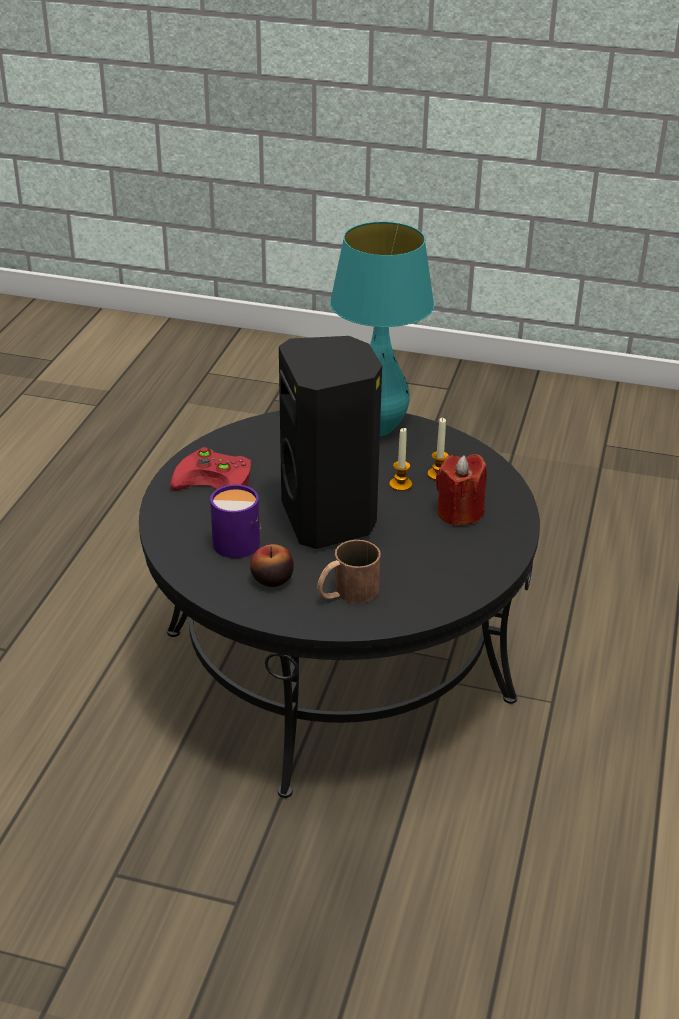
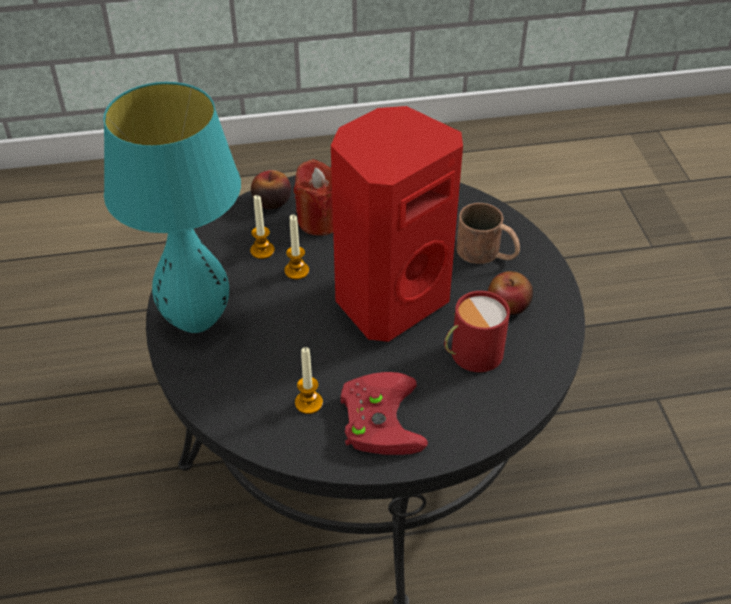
camera: 115 degrees left, 10 degrees up
purple mug [210,484,261,558] -> red mug [444,291,510,372]
black speaker [279,336,382,549] -> red speaker [331,106,463,342]
none -> apple [251,170,291,209]
none -> candle [295,347,323,414]

